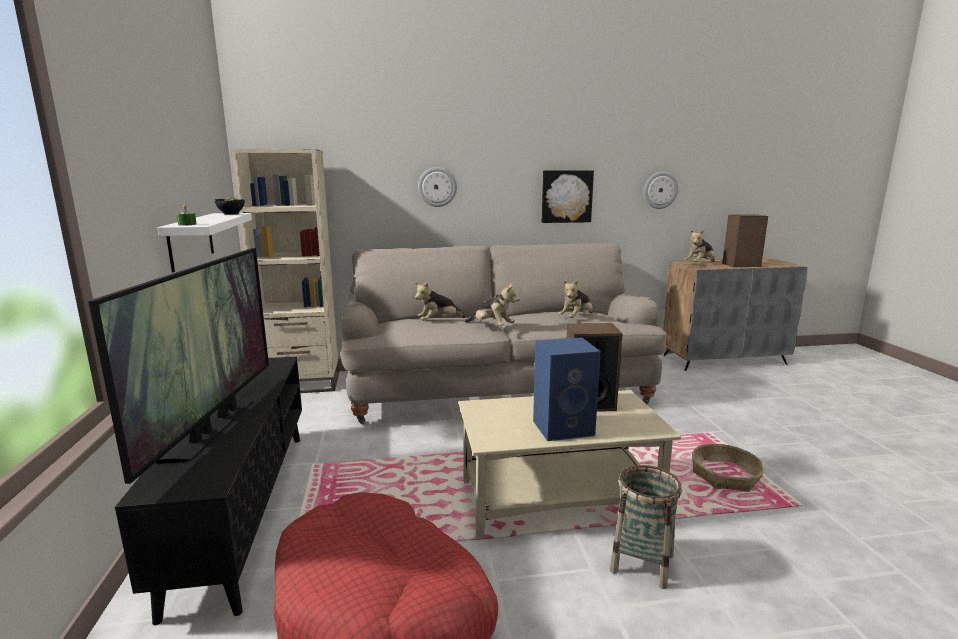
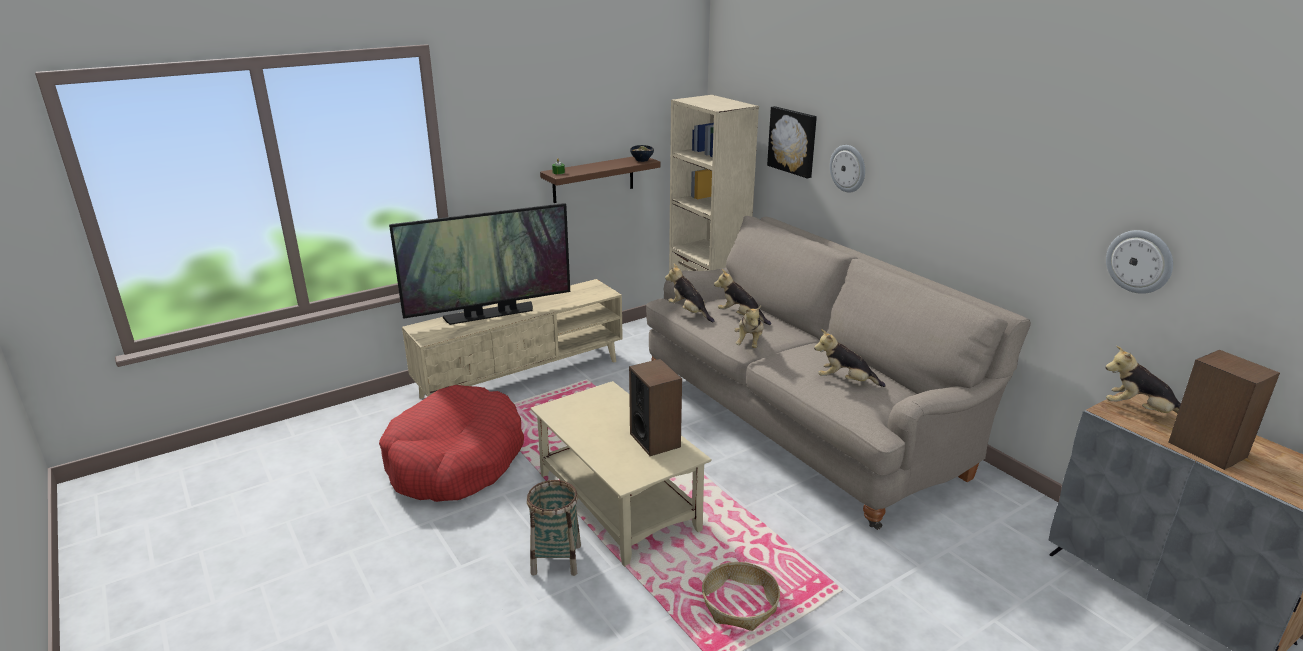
camera: 65 degrees right, 10 degrees up
black tv stand [115,357,302,625] -> beige tv stand [402,279,623,399]
white shelf [157,213,252,272] -> brown shelf [540,157,660,203]
blue speaker [533,337,601,441] -> none
picture [542,170,594,223] -> picture moved to [767,106,817,178]
none -> plush toy [665,264,714,322]

